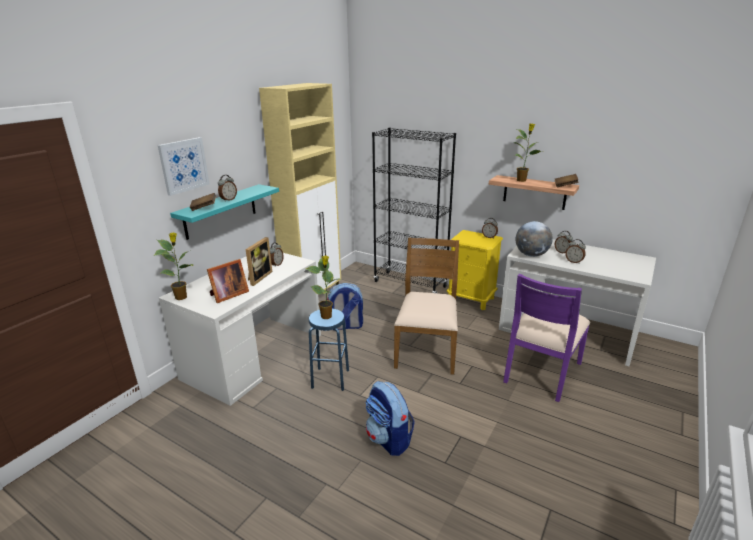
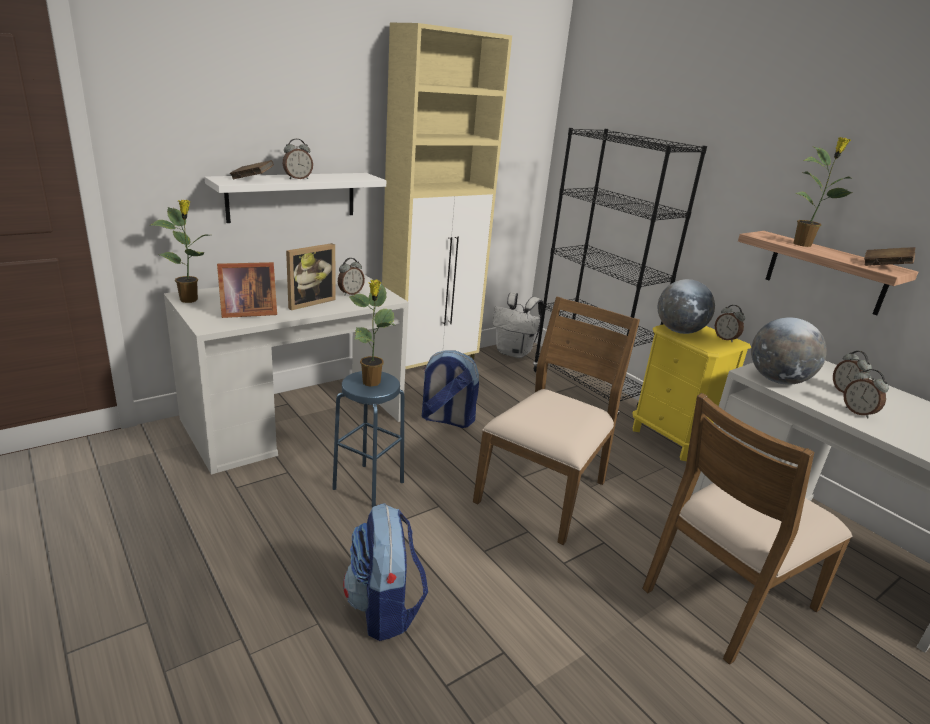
camera: 20 degrees right, 0 degrees up
picture [158,137,209,196] -> none
turquoise shelf [170,184,279,240] -> white shelf [205,173,386,223]
purple chair [503,274,590,402] -> brown chair [642,393,852,665]
none -> white backpack [492,292,543,358]
none -> globe [658,279,715,334]

